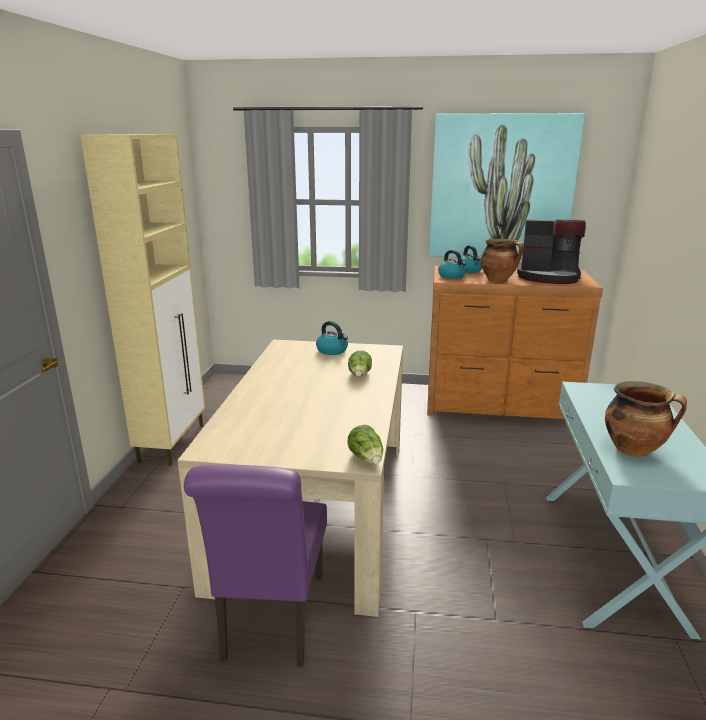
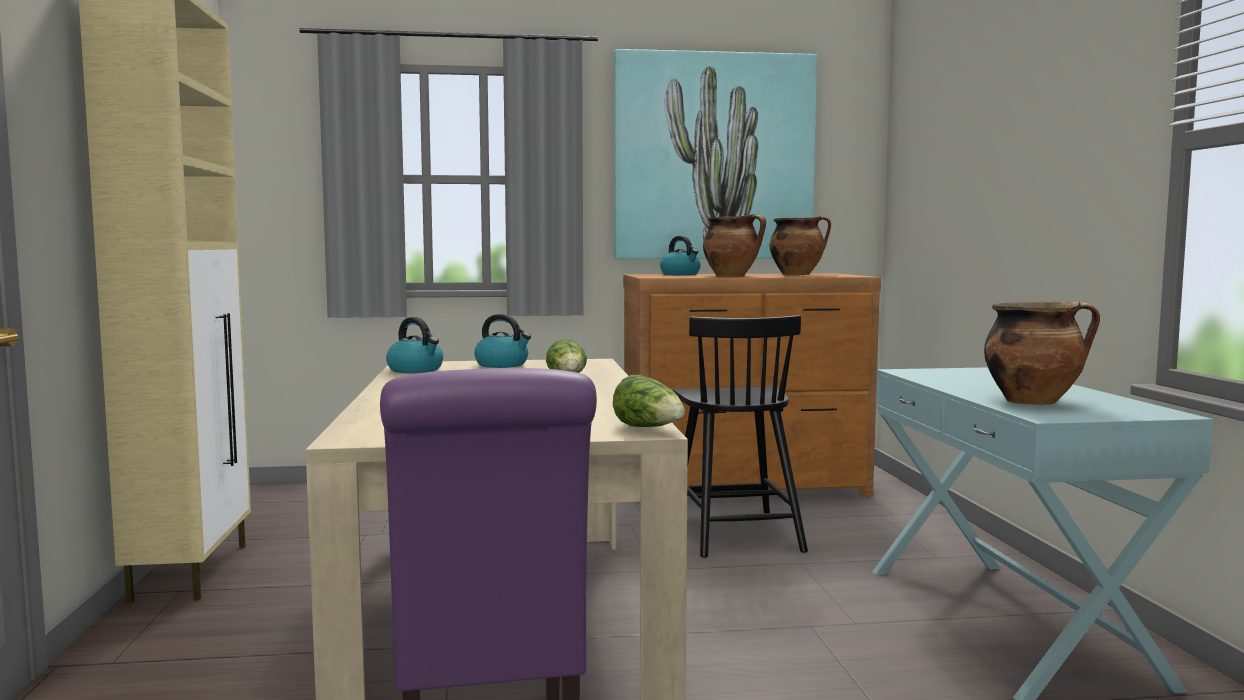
camera: 15 degrees left, 15 degrees down
kettle [438,250,466,279] -> kettle moved to [386,317,443,373]
coffee machine [517,219,586,284] -> cooking pot [770,216,831,275]
none -> black chair [673,315,808,558]

